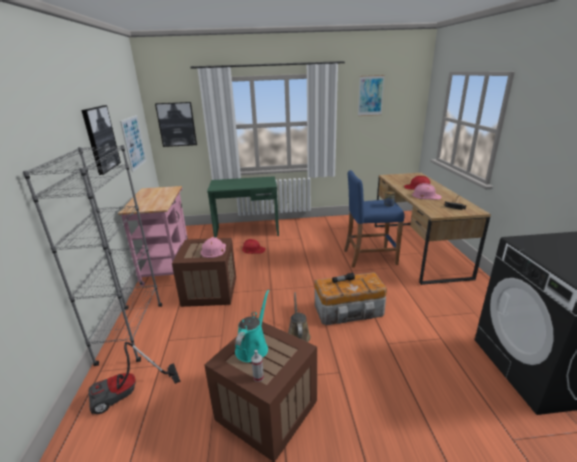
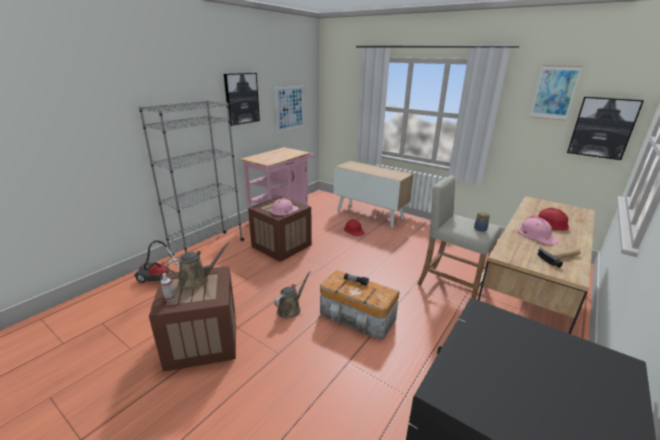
camera: 40 degrees right, 0 degrees up
picture [155,102,197,147] -> picture moved to [567,97,644,160]
green desk [207,176,279,238] -> cabinet [334,161,414,228]
turquoise watering can [235,289,269,363] -> brown watering can [167,242,230,289]
blue stool [344,170,405,267] -> beige stool [417,175,502,299]

